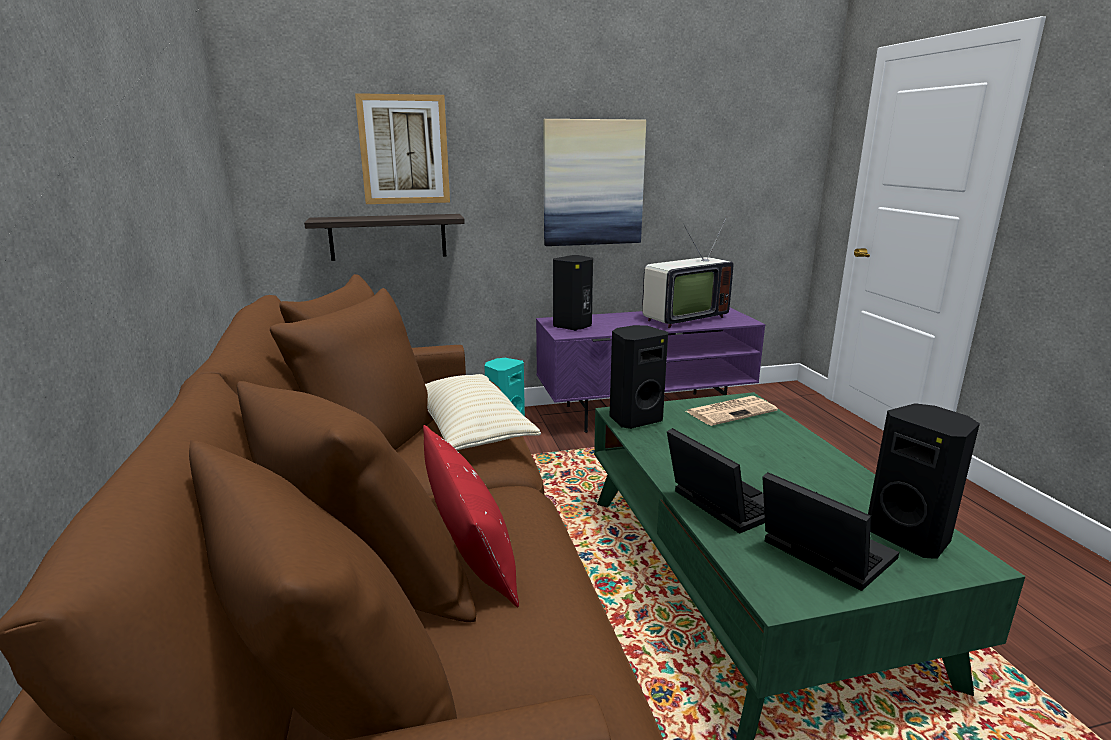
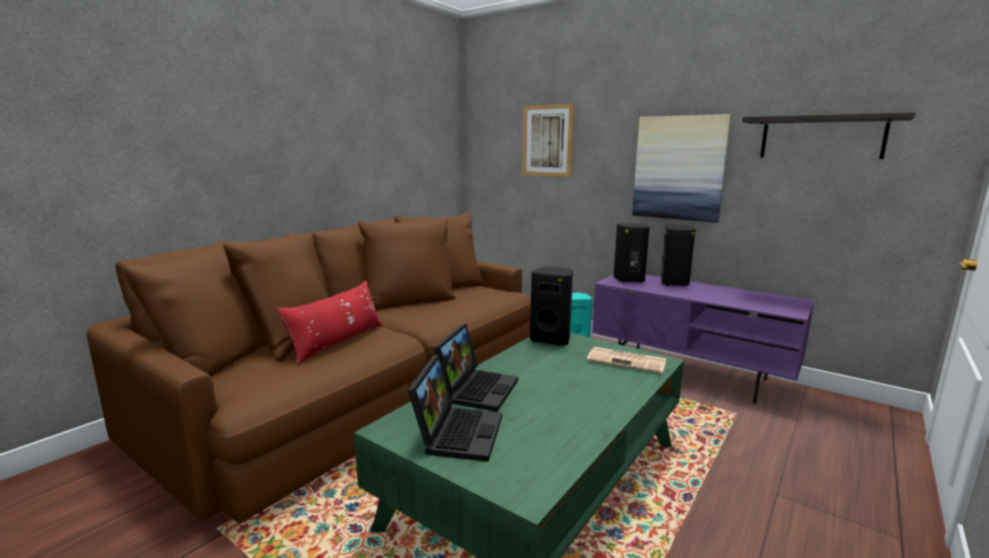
camera: 50 degrees right, 5 degrees down
shelf [304,214,465,261] -> shelf moved to [742,112,915,159]
beige pillow [425,374,541,450] -> none
television [642,217,733,328] -> none
black speaker [868,403,980,559] -> black speaker moved to [661,225,695,287]

